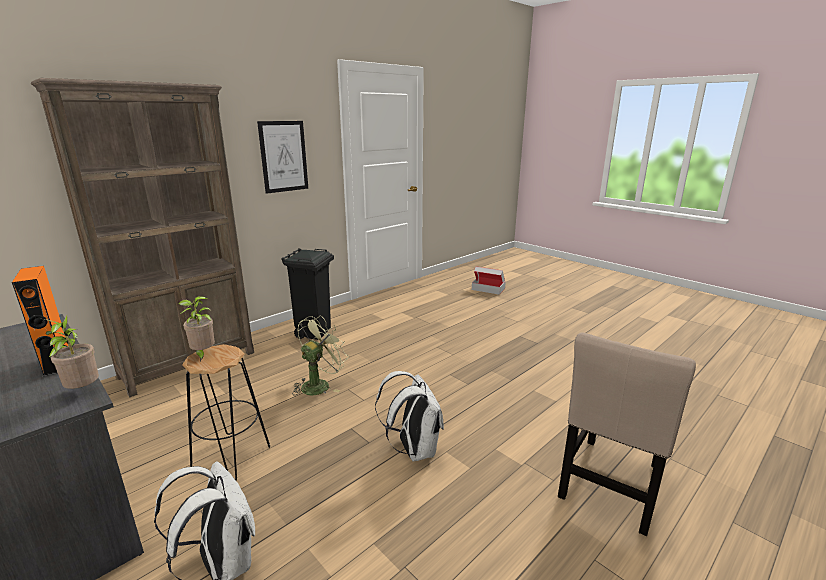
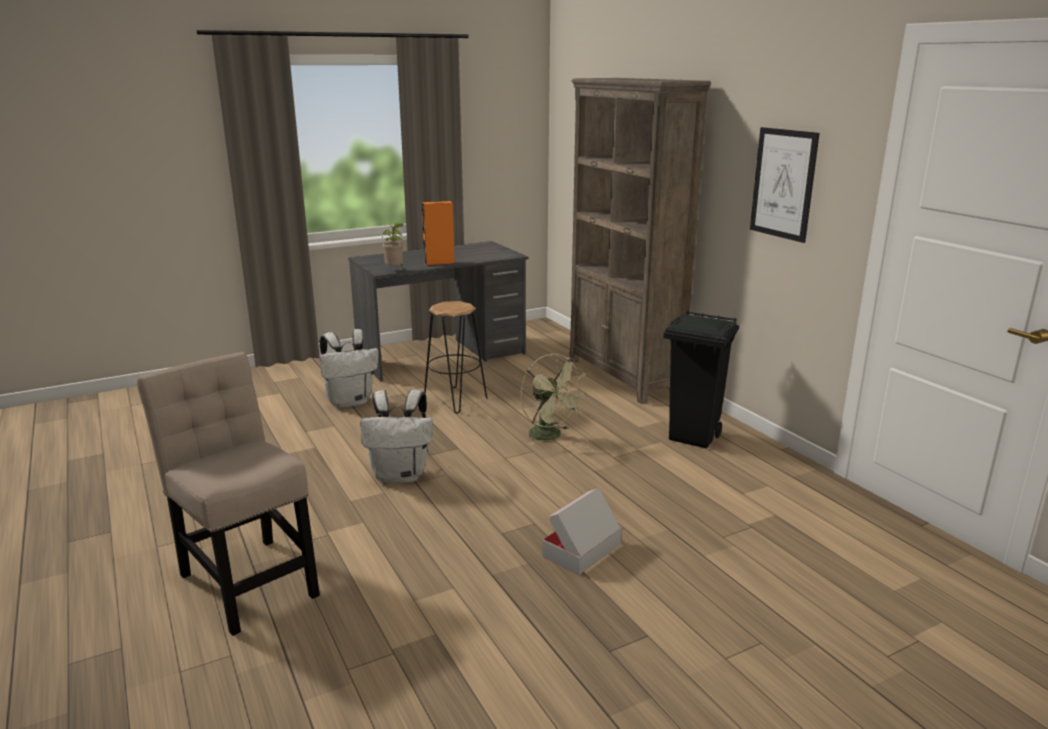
camera: 105 degrees right, 0 degrees up
potted plant [178,296,215,362] -> none
cardboard box [472,266,506,295] -> cardboard box moved to [542,488,622,575]

